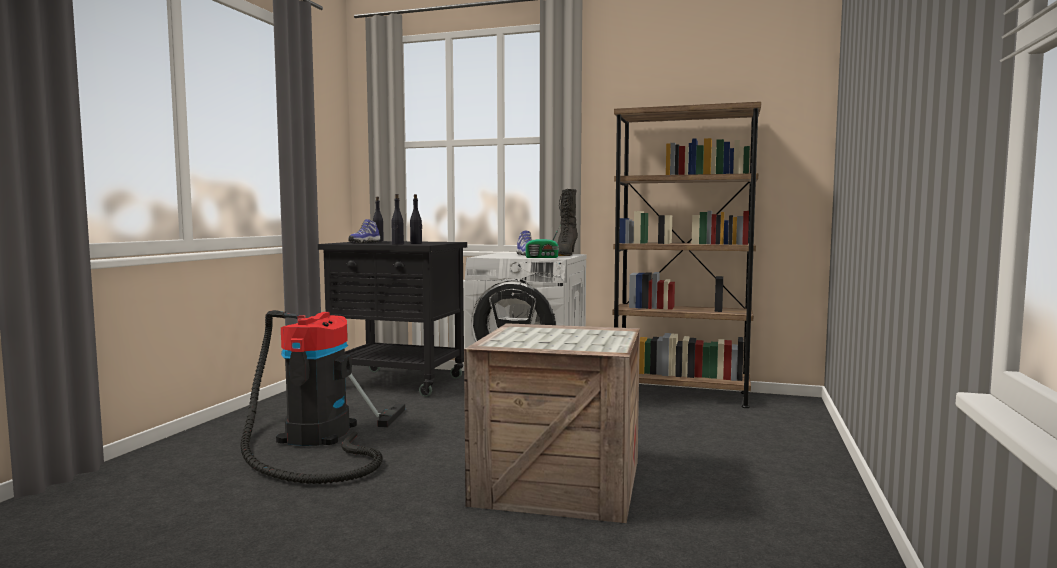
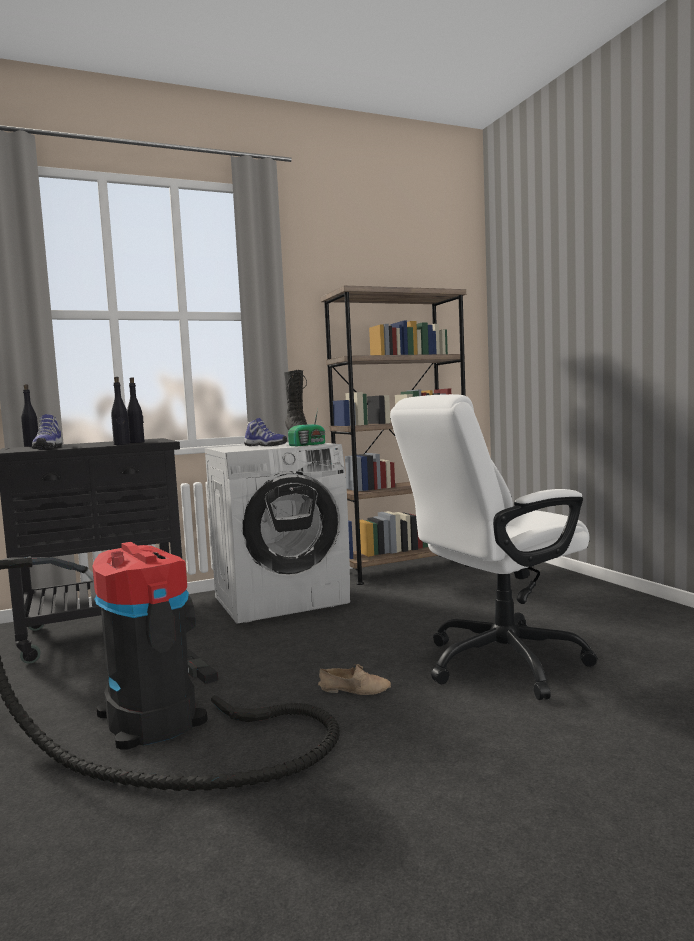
camera: 40 degrees left, 0 degrees up
crate [464,323,640,523] -> white office chair [390,394,598,700]
none -> beige shoe [318,664,391,695]

